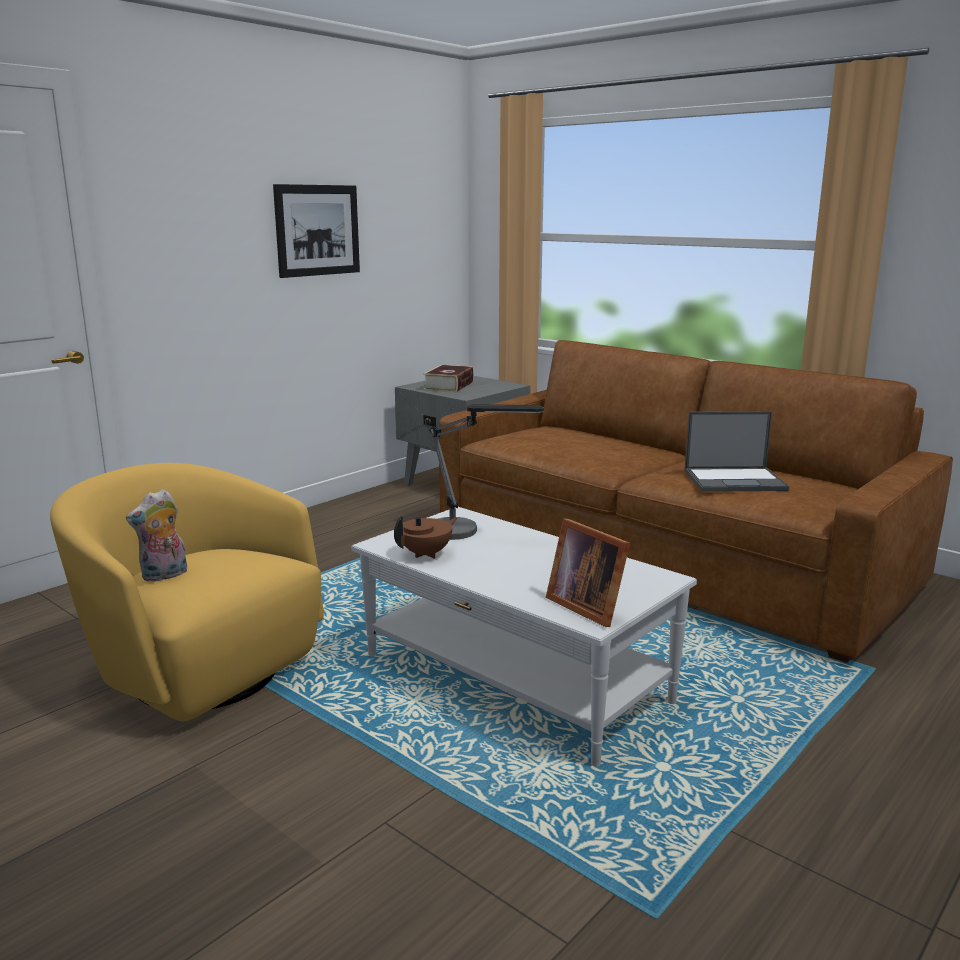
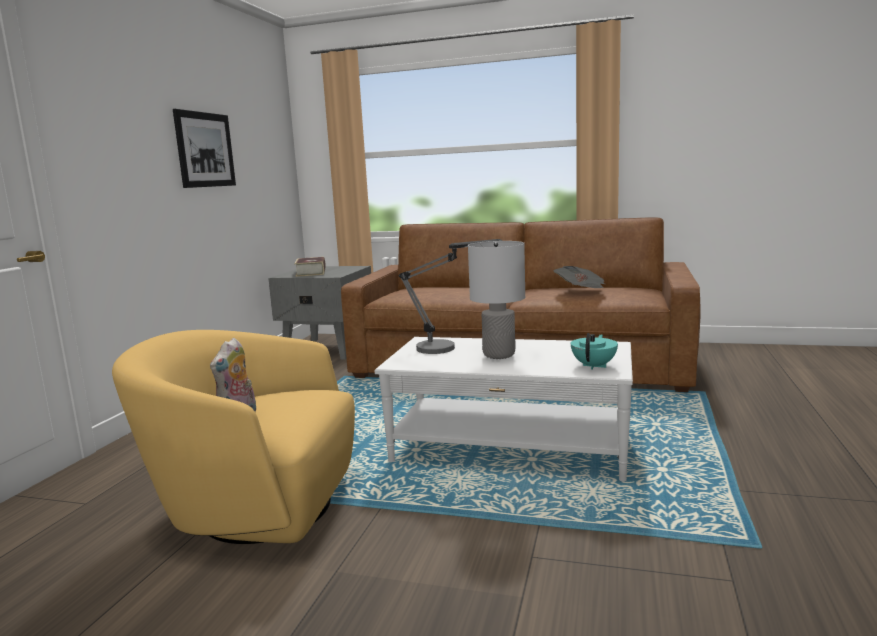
camera: 25 degrees left, 5 degrees down
brown teapot [394,516,457,559] -> none
picture frame [546,519,630,627] -> turquoise teapot [571,333,618,370]
laptop [684,411,789,492] -> newspaper [553,266,605,288]
none -> grey table lamp [468,241,525,359]

